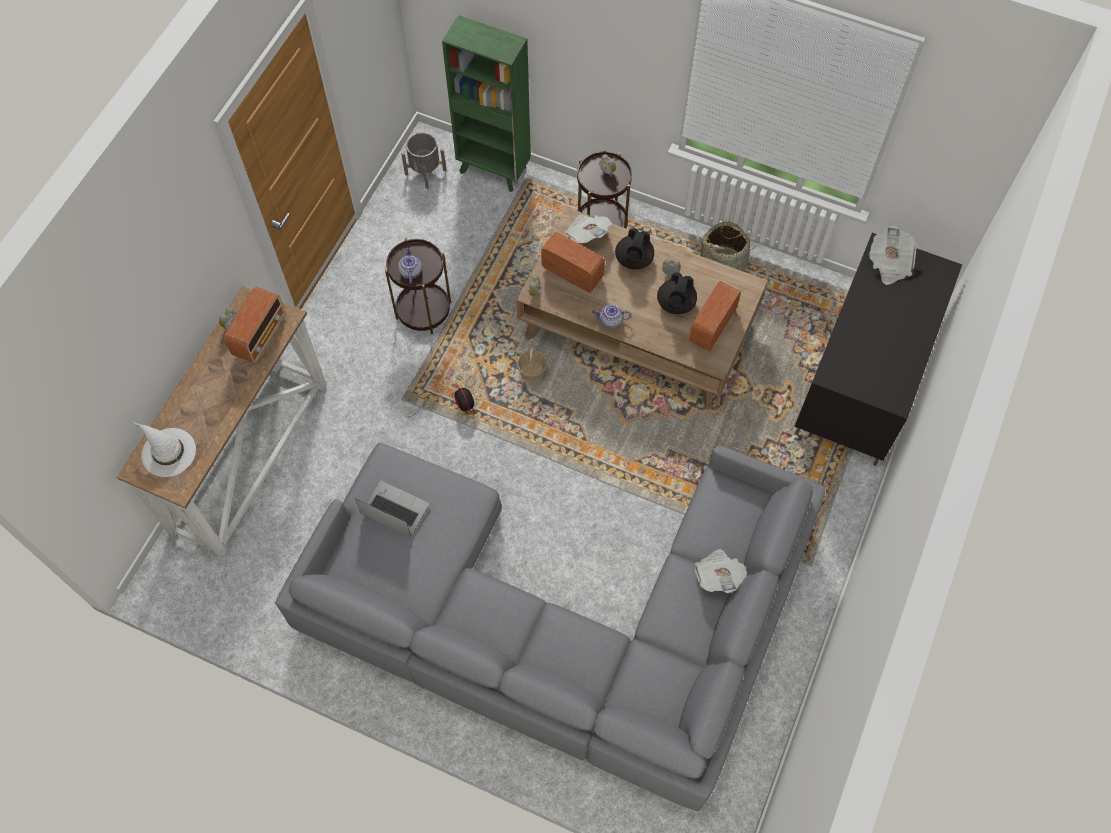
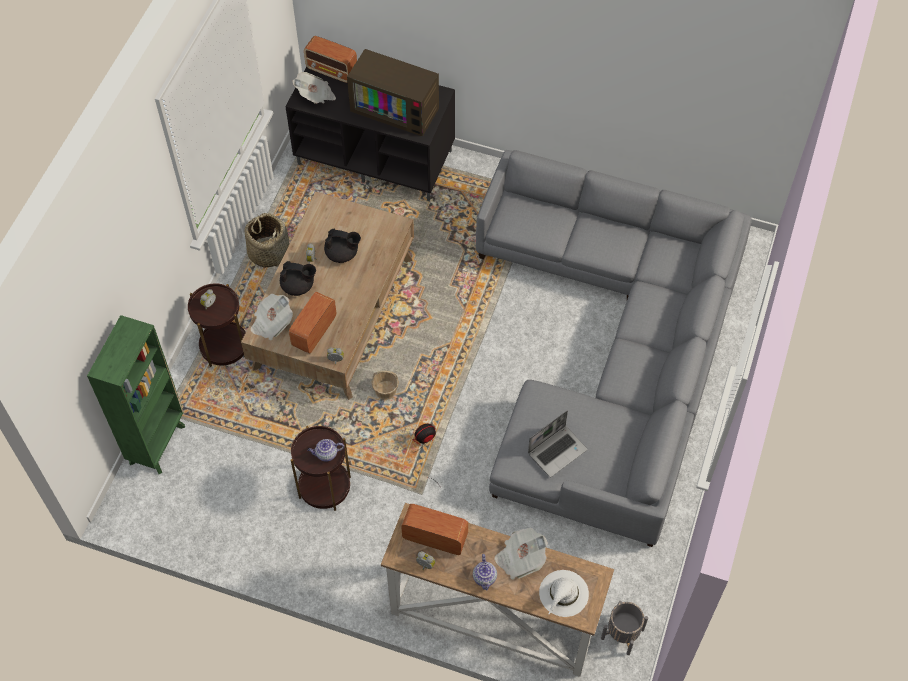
camera: 95 degrees left, 5 degrees down
laptop [355,481,429,537] -> laptop turned 150 degrees counterclockwise [528,411,587,477]
grey planter [401,132,446,189] -> grey planter moved to [601,601,648,655]
teapot [592,304,631,328] -> teapot moved to [473,554,497,591]
radio [689,281,741,351] -> radio moved to [304,36,357,83]
newspaper [694,549,747,593] -> newspaper moved to [494,528,548,580]
none -> television [347,49,439,137]

